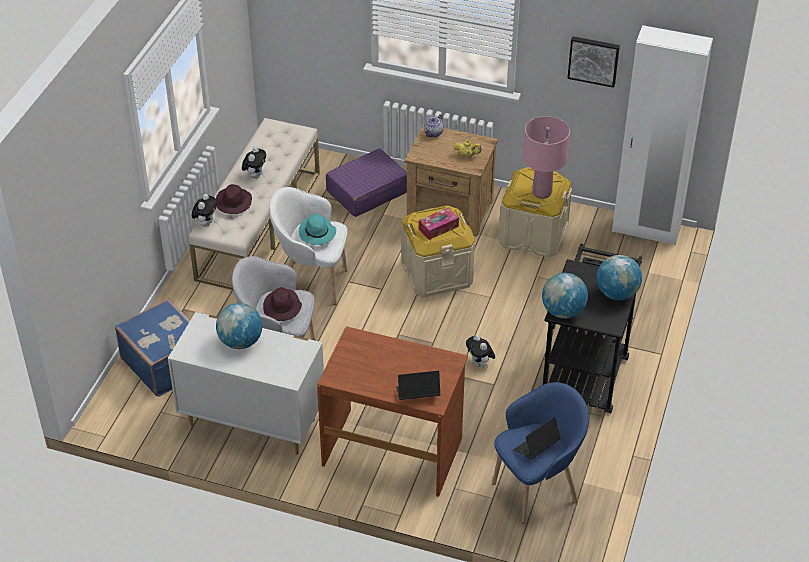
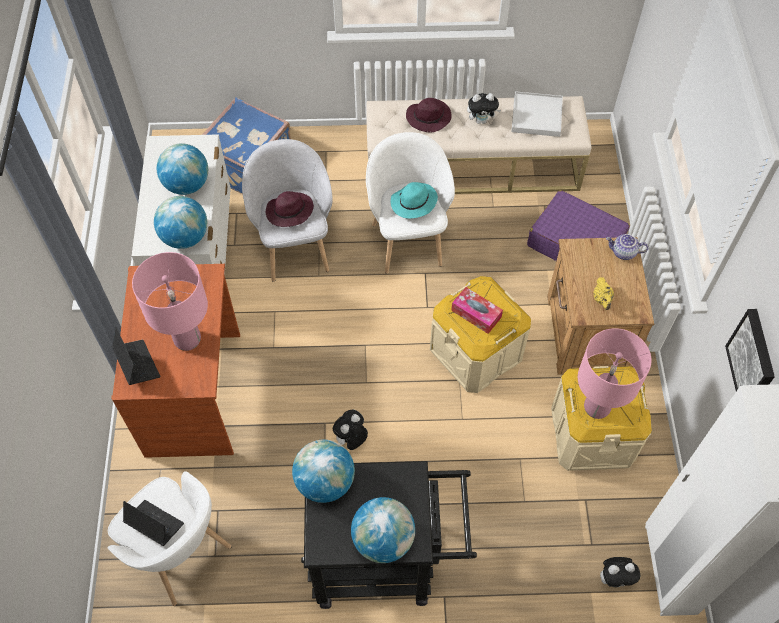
camera: 70 degrees right, 15 degrees up
plush toy [192,194,217,227] -> plush toy moved to [600,557,641,587]
blue armchair [492,382,589,523] -> white armchair [107,471,231,606]
none -> pink table lamp [132,252,208,351]
none -> globe [154,196,207,249]
none -> white tray [511,91,563,137]

